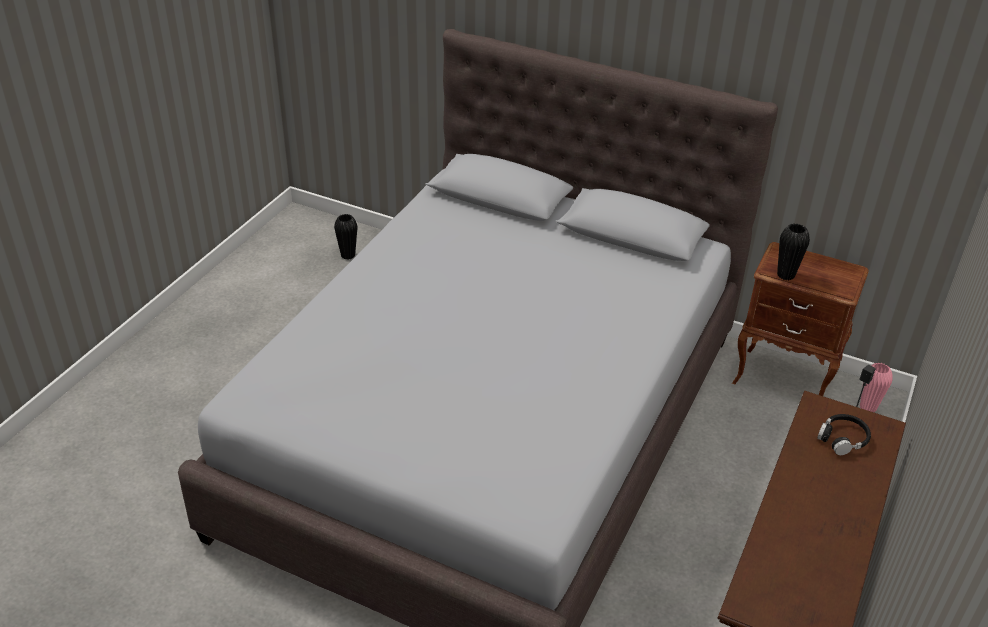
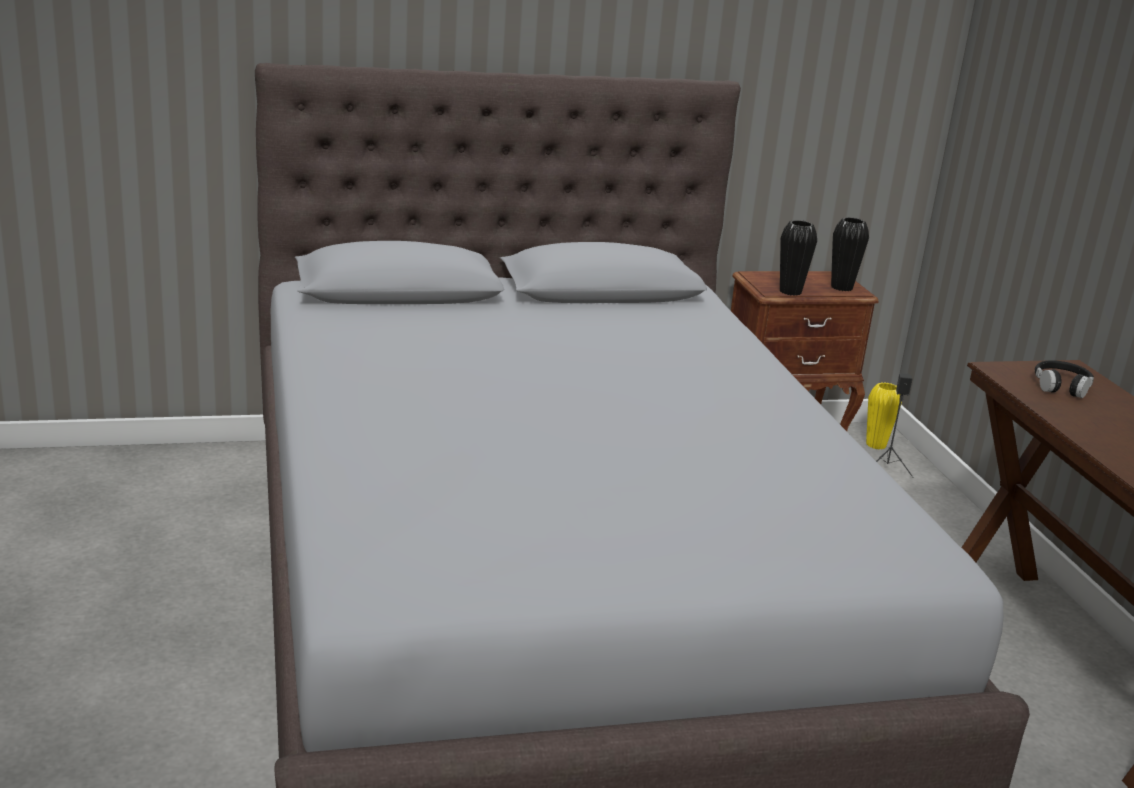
camera: 40 degrees left, 15 degrees down
black vase [334,214,358,259] -> black vase moved to [831,217,869,291]
pink vase [860,362,893,412] -> yellow vase [866,382,902,449]

